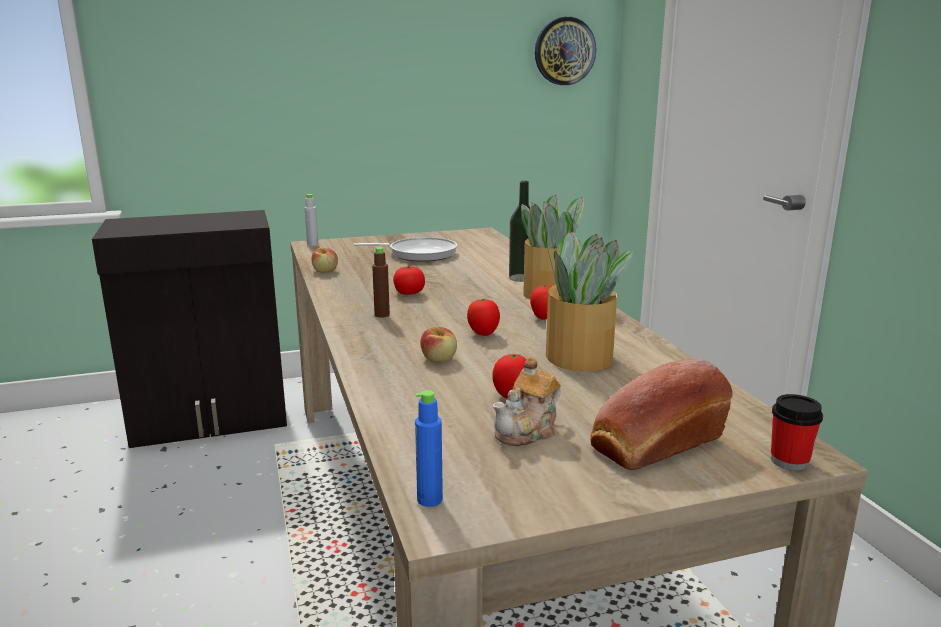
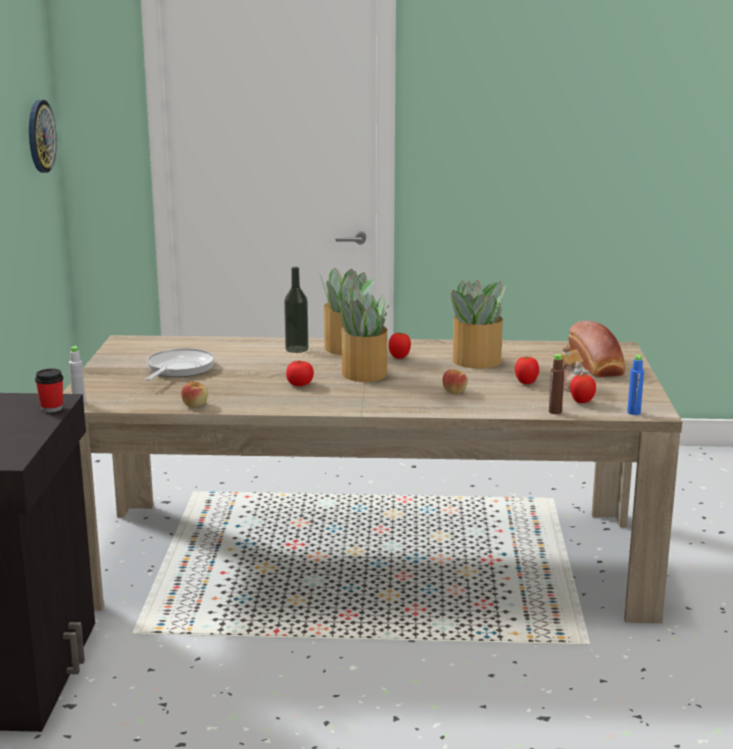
camera: 70 degrees left, 0 degrees up
brown bottle [372,247,390,318] -> brown bottle moved to [549,354,564,414]
tomato [467,299,500,336] -> tomato moved to [570,374,596,403]
cup [771,394,823,471] -> cup moved to [35,369,63,412]
none -> potted plant [335,288,390,382]

